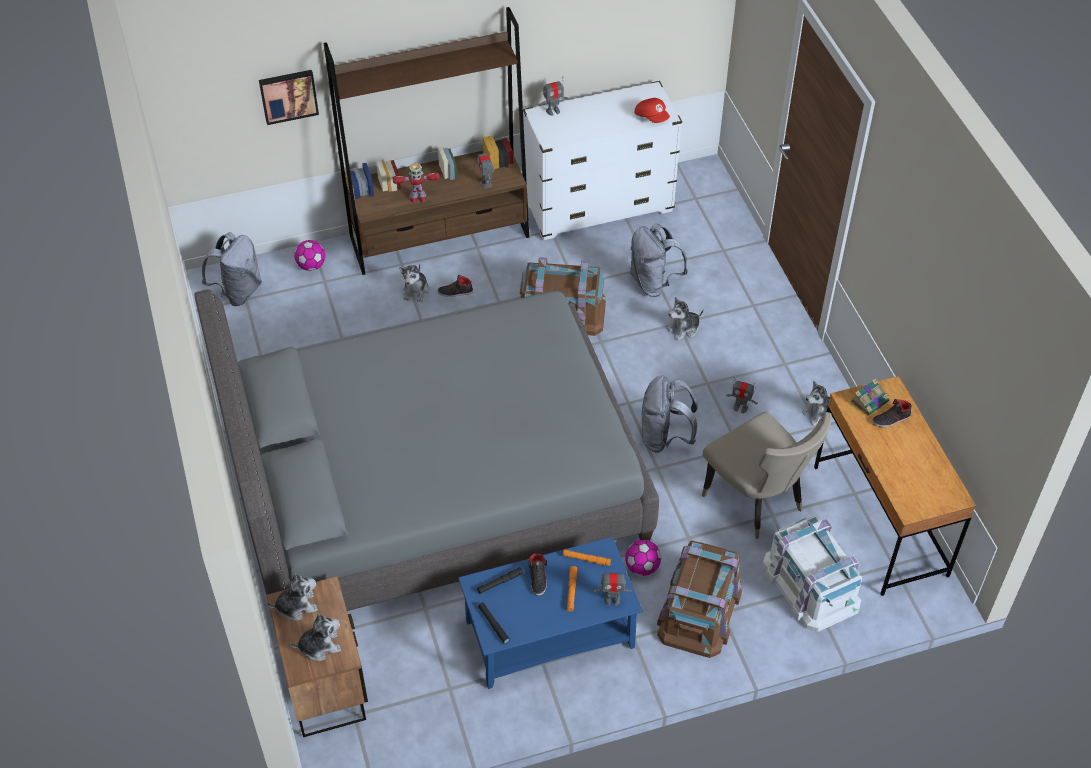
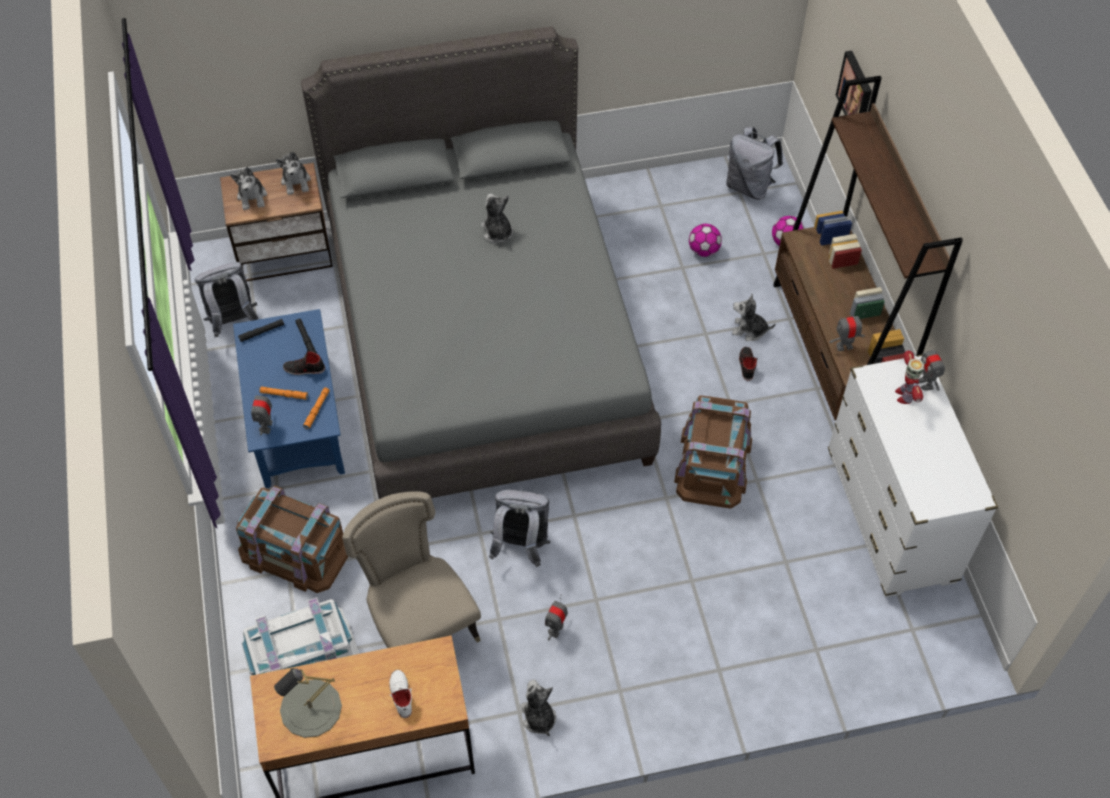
camera: 95 degrees right, 5 degrees up
toy robot [393,163,439,203] -> toy robot moved to [895,351,924,404]
football [625,540,661,576] -> football moved to [689,224,722,257]
grey backpack [630,224,688,297] -> grey backpack moved to [195,262,258,337]
red cap [634,98,670,123] -> none
plush toy [667,297,704,341] -> plush toy moved to [481,194,513,244]
beige chair [702,411,832,539] -> beige chair turned 90 degrees clockwise [342,491,481,648]
book [851,379,889,416] -> none
black shoe [872,399,912,427] -> white shoe [389,670,412,718]
none -> grey table lamp [274,668,342,738]

